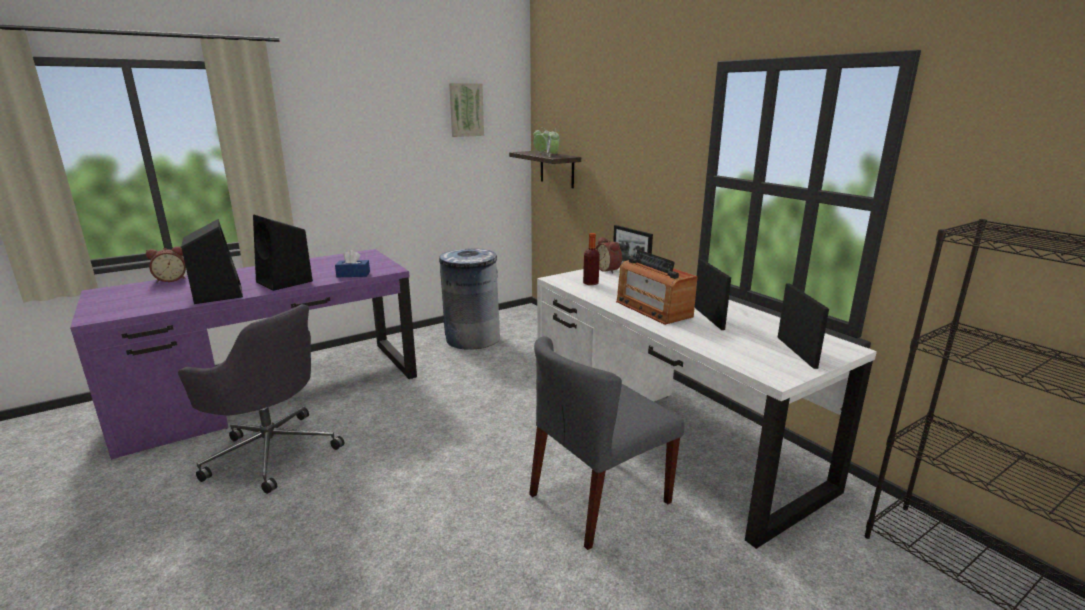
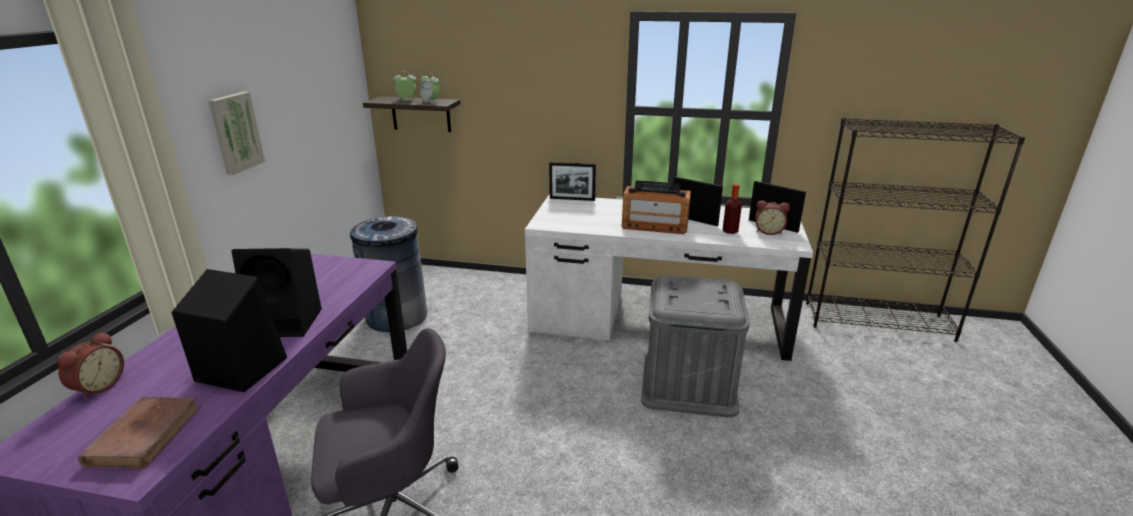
camera: 45 degrees left, 5 degrees up
blue tissue box [335,250,370,277] -> none
picture [449,83,484,137] -> picture moved to [208,92,265,175]
grey chair [529,336,685,550] -> grey storage box [641,275,750,417]
bottle [583,233,600,285] -> bottle moved to [723,184,742,234]
alarm clock [596,237,622,274] -> alarm clock moved to [756,201,790,235]
none -> brown book [78,397,201,469]

